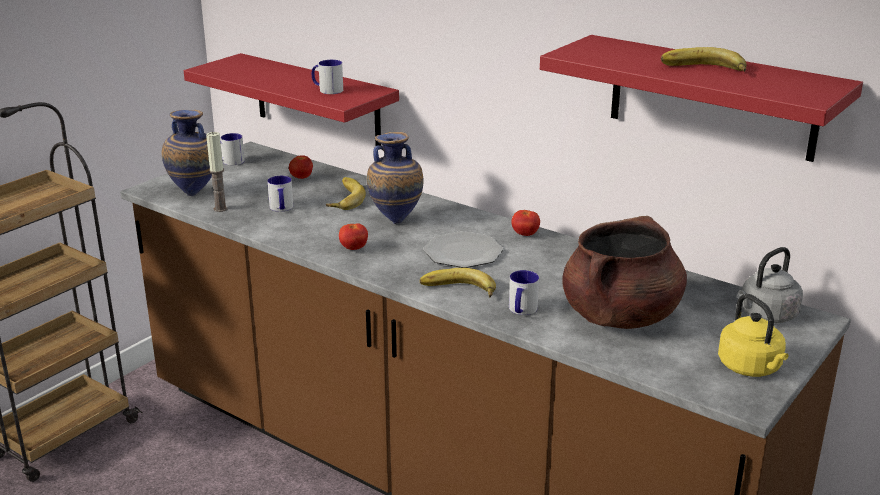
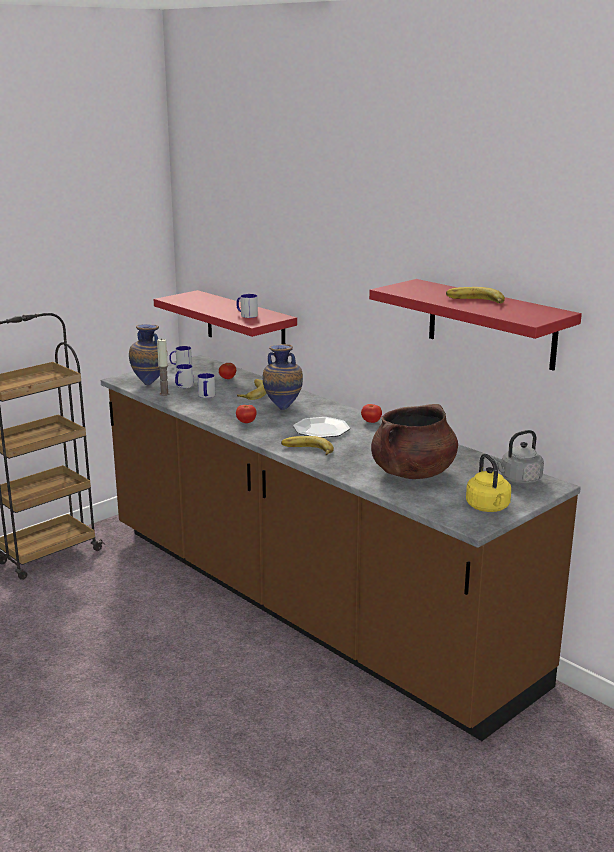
camera: 10 degrees right, 5 degrees down
mug [509,270,539,315] -> mug moved to [175,364,194,388]

